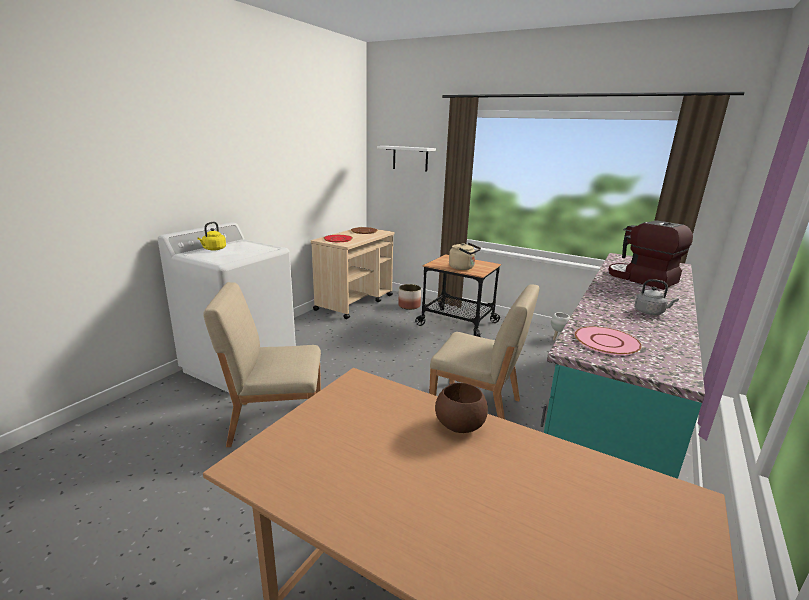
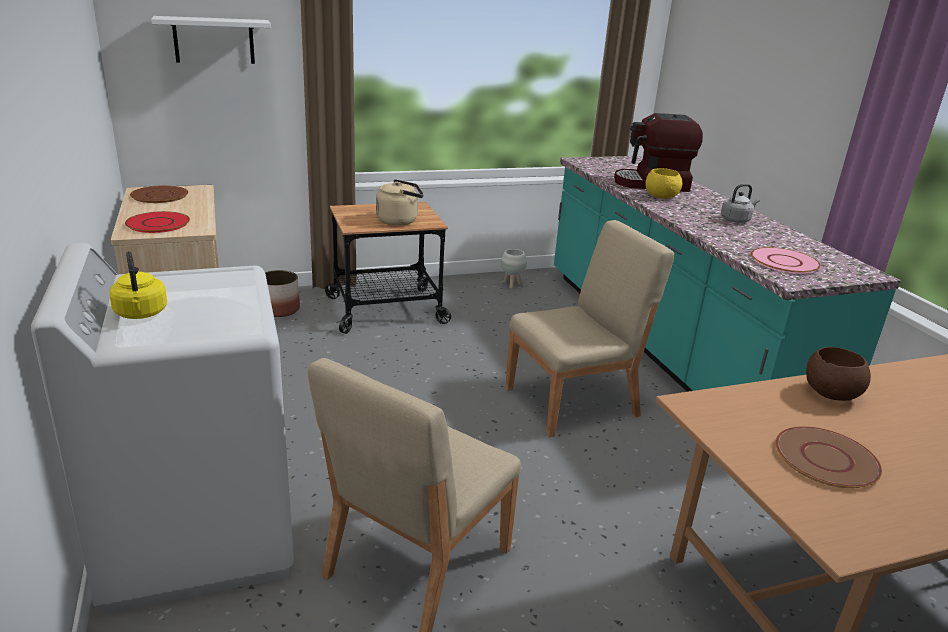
camera: 50 degrees left, 5 degrees up
none -> yellow bowl [645,168,682,199]
none -> brown plate [775,426,882,488]

